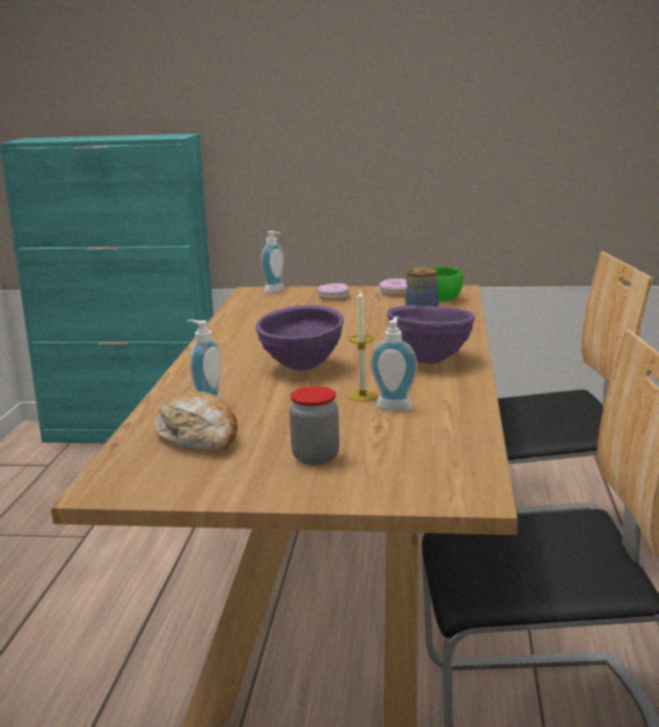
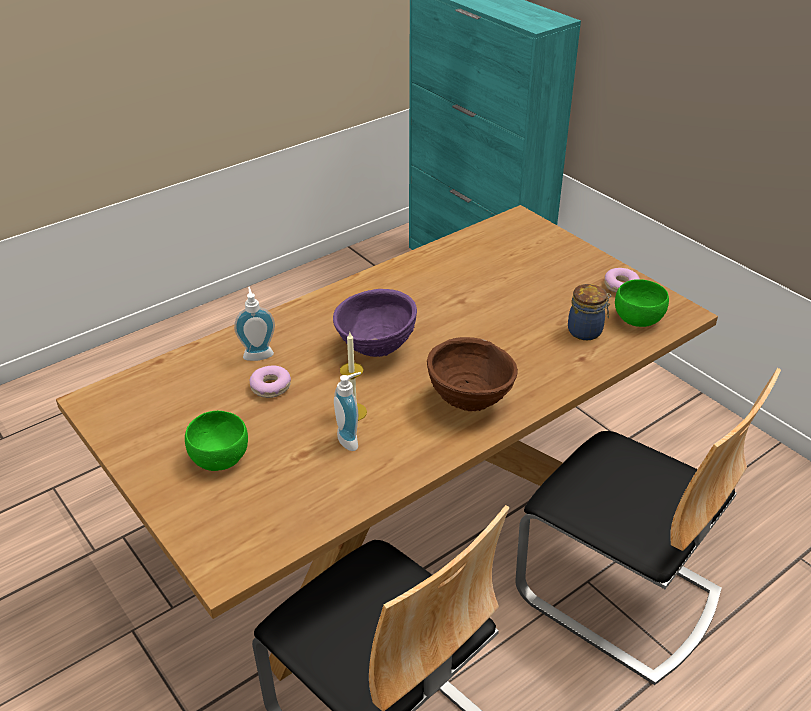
camera: 45 degrees right, 20 degrees up
bread [154,391,238,451] -> none
soap dispenser [261,231,284,293] -> none
jar [289,386,339,465] -> green bowl [185,411,248,471]
donut [317,283,349,300] -> donut moved to [250,365,291,398]
purple bowl [387,305,475,364] -> brown bowl [427,337,518,411]

